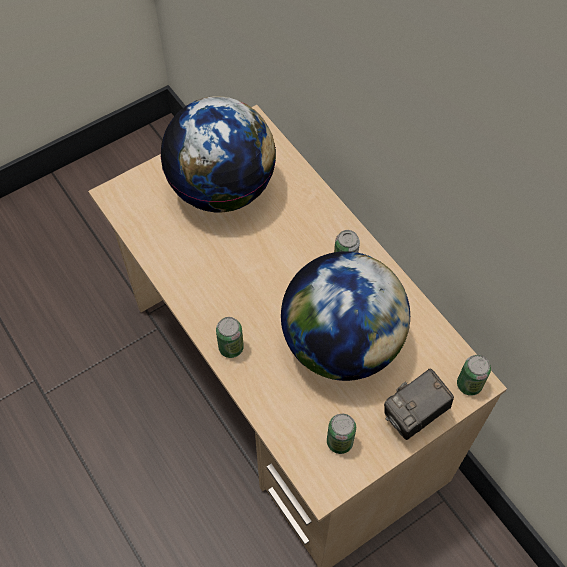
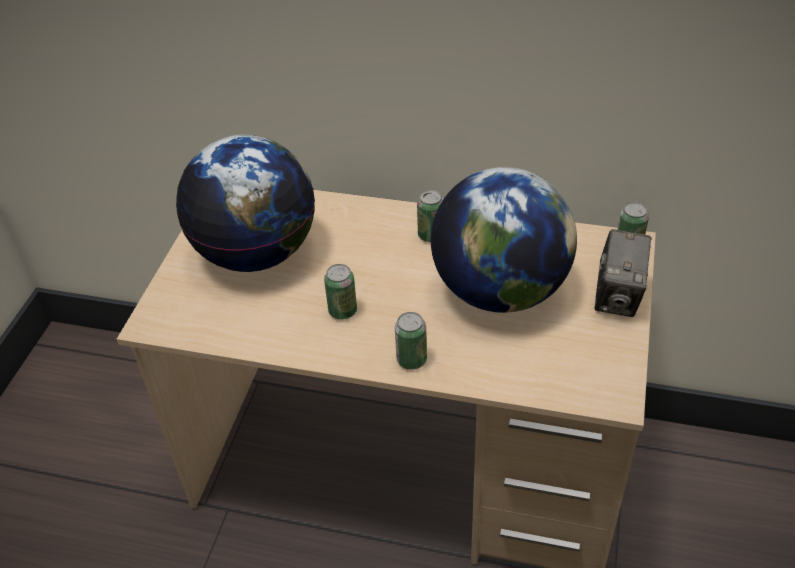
camera: 40 degrees left, 15 degrees down
can [327,414,356,454] -> can moved to [324,264,357,320]

